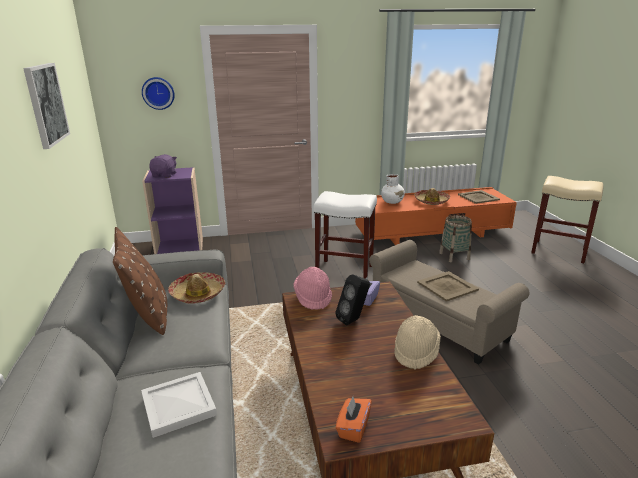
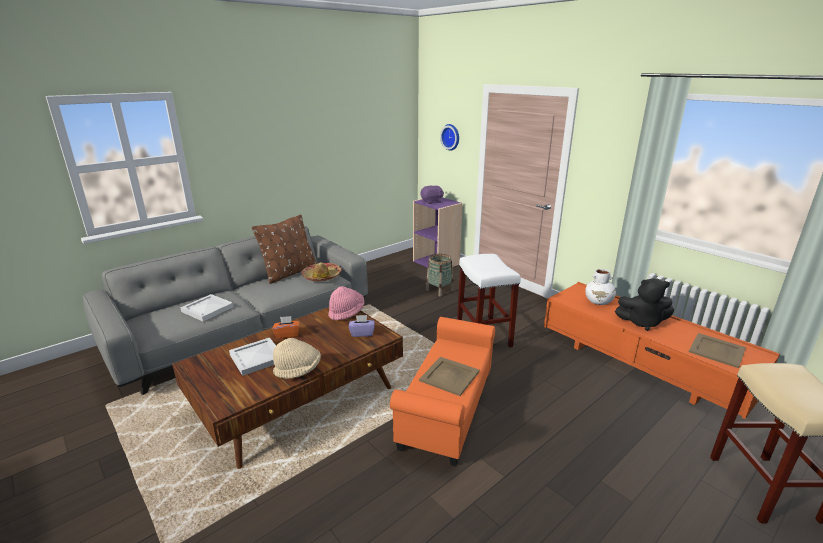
camera: 60 degrees right, 0 degrees up
picture [23,63,70,149] -> none
black speaker [336,274,370,326] -> none
orange tissue box [336,397,372,443] -> orange tissue box moved to [273,316,300,339]
beige ottoman [370,240,530,365] -> orange ottoman [390,317,495,466]
hat [414,188,450,205] -> black plush toy [615,278,674,331]
basket [439,215,472,262] -> basket moved to [426,254,453,296]
none -> white tray [229,338,276,376]

